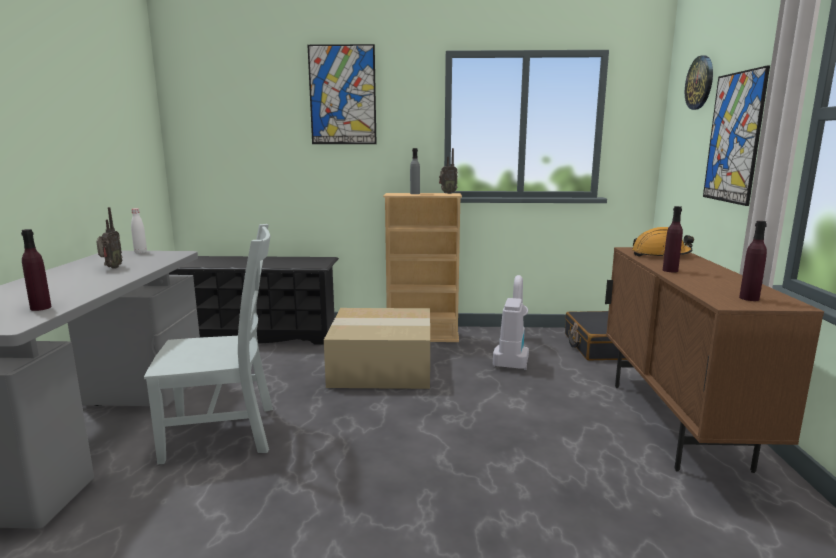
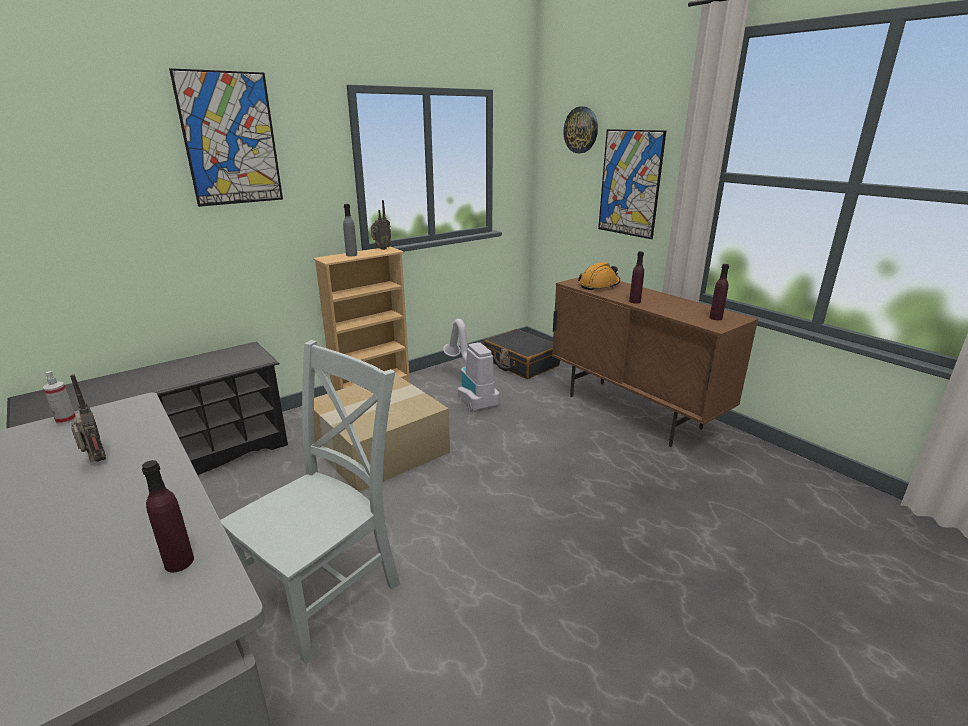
camera: 40 degrees left, 10 degrees up
white bottle [131,208,147,253] -> spray bottle [43,371,75,424]

